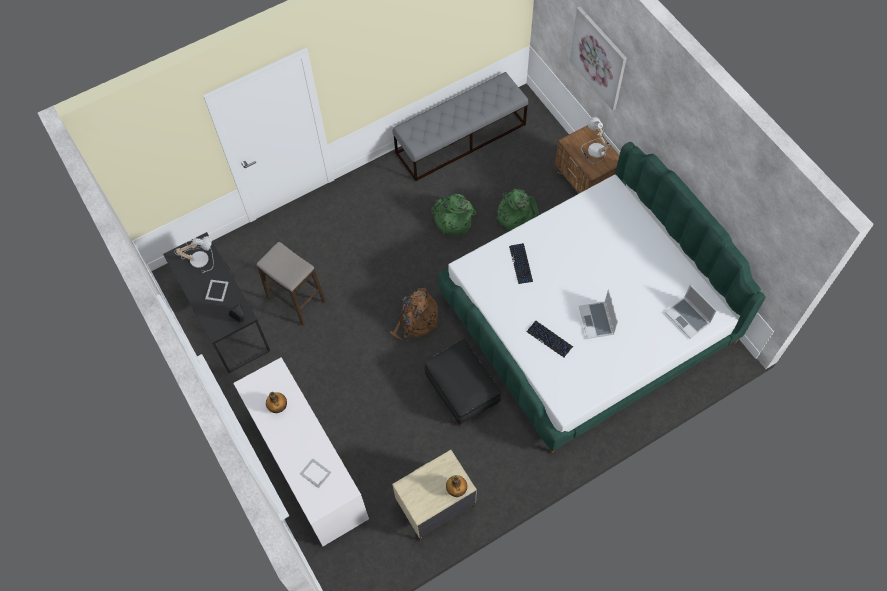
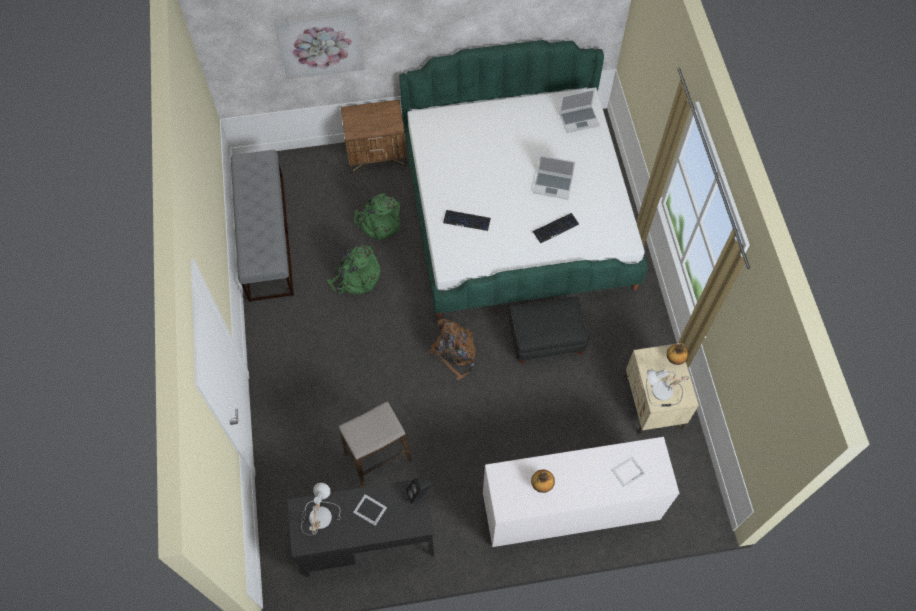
camera: 70 degrees left, 0 degrees up
table lamp [581,117,610,164] -> table lamp moved to [646,369,689,407]

